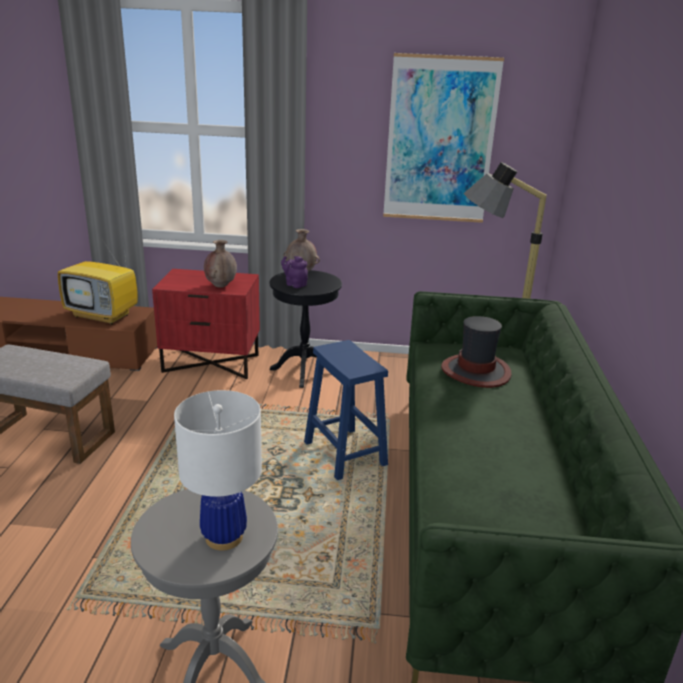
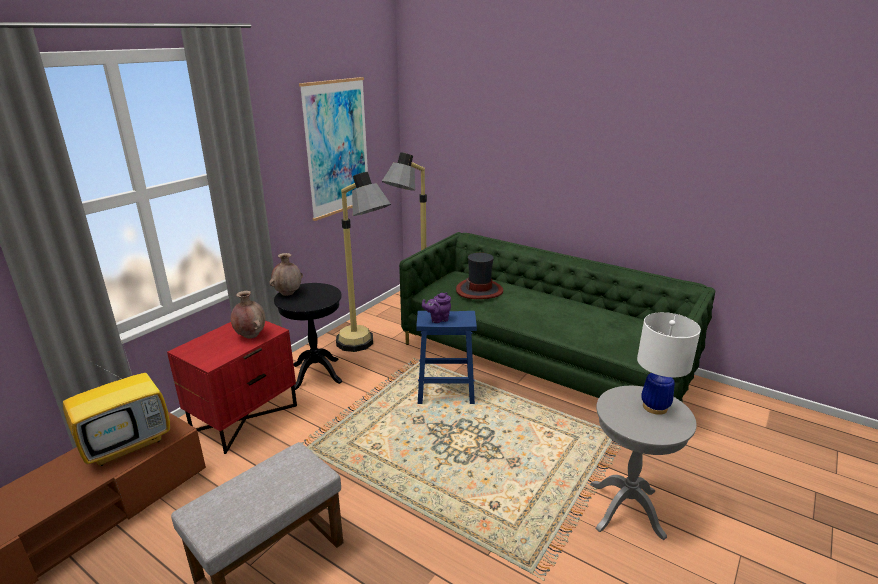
camera: 60 degrees left, 0 degrees up
purple teapot [281,256,308,288] -> purple teapot moved to [422,293,451,323]
none -> floor lamp [336,172,391,352]

